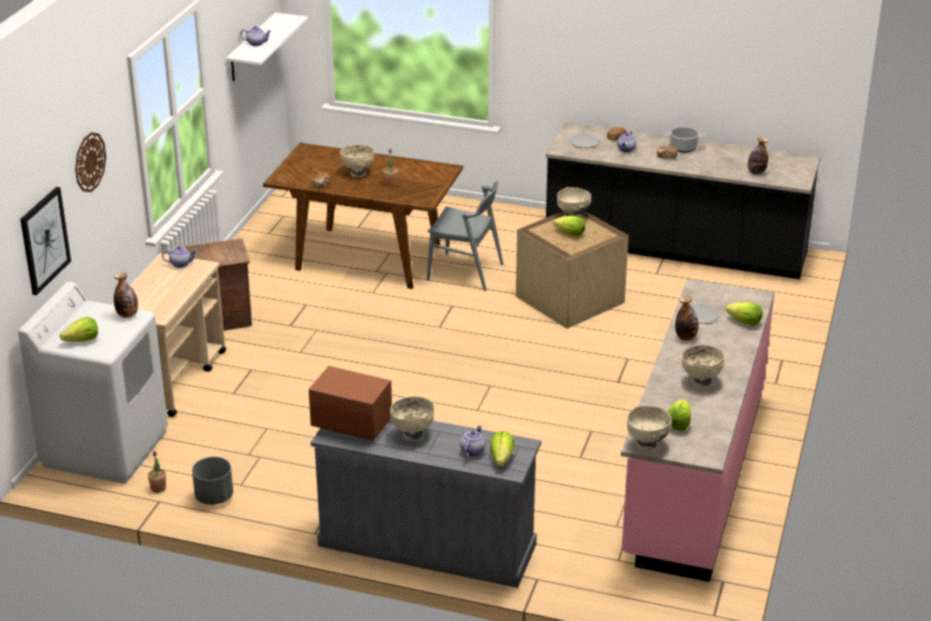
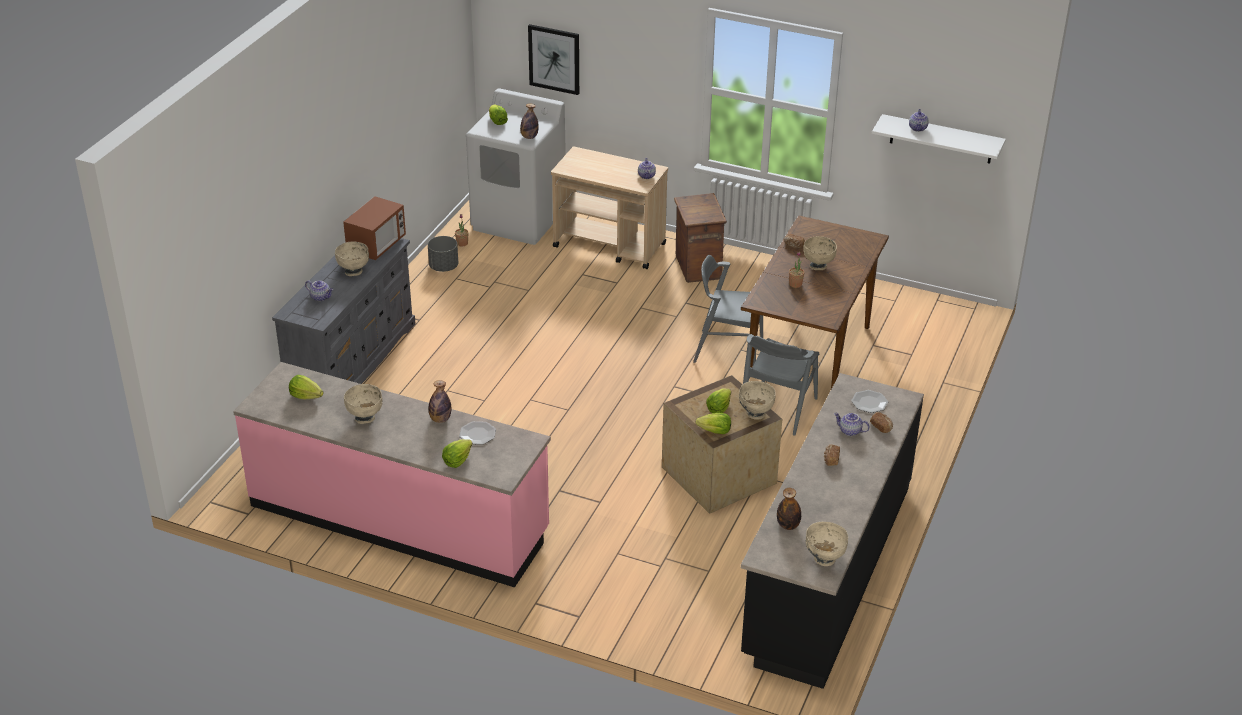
camera: 95 degrees right, 5 degrees up
wall clock [75,132,106,192] -> none
lettuce [490,431,515,466] -> lettuce moved to [696,413,731,434]
beige bowl [627,406,672,450] -> beige bowl moved to [806,522,848,566]
cooking pot [664,126,706,152] -> none
none -> grey chair [693,255,763,365]

